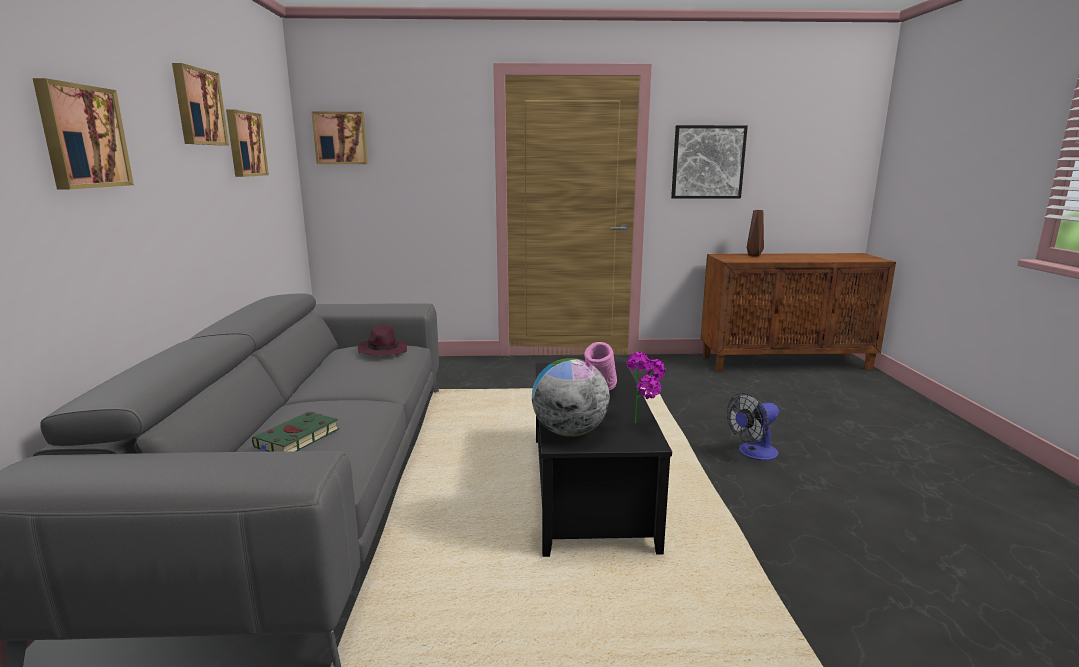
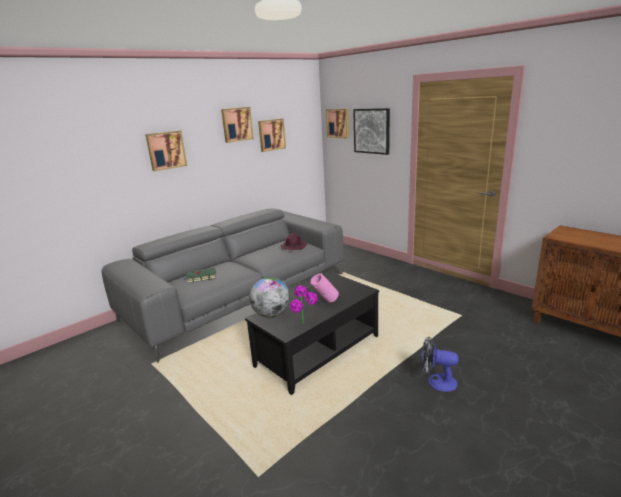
camera: 50 degrees right, 5 degrees up
picture [671,125,748,199] -> picture moved to [353,108,390,155]
brown vase [747,210,764,256] -> none

